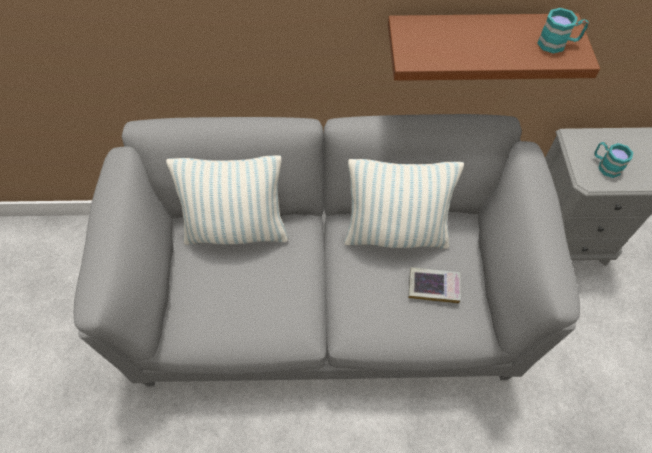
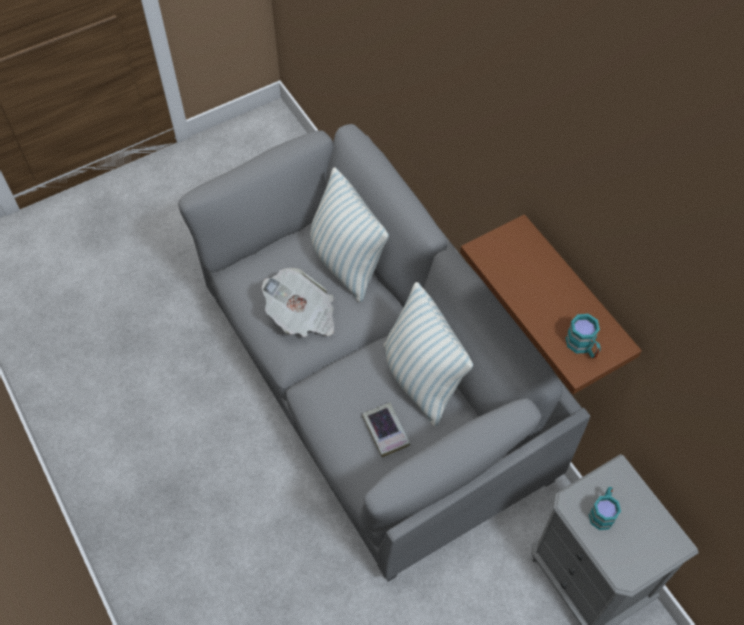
camera: 60 degrees right, 0 degrees up
none -> newspaper [262,268,334,337]

